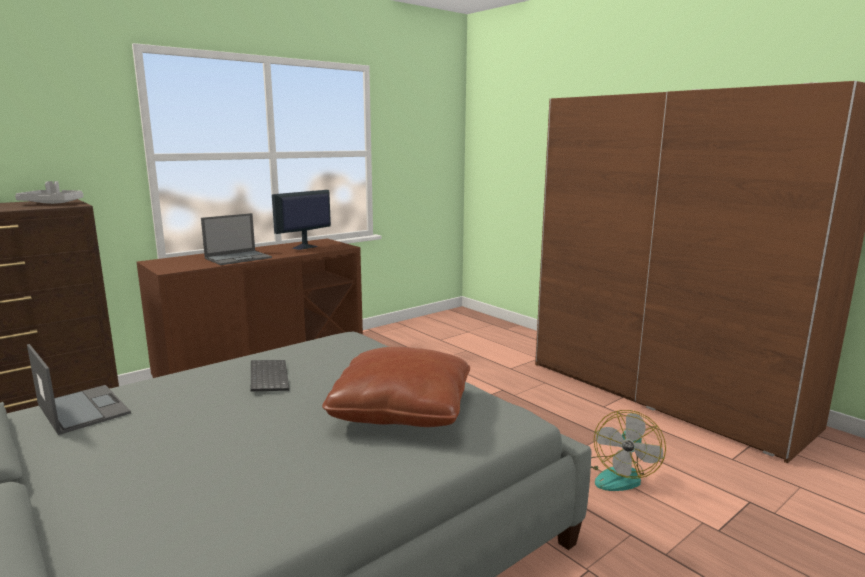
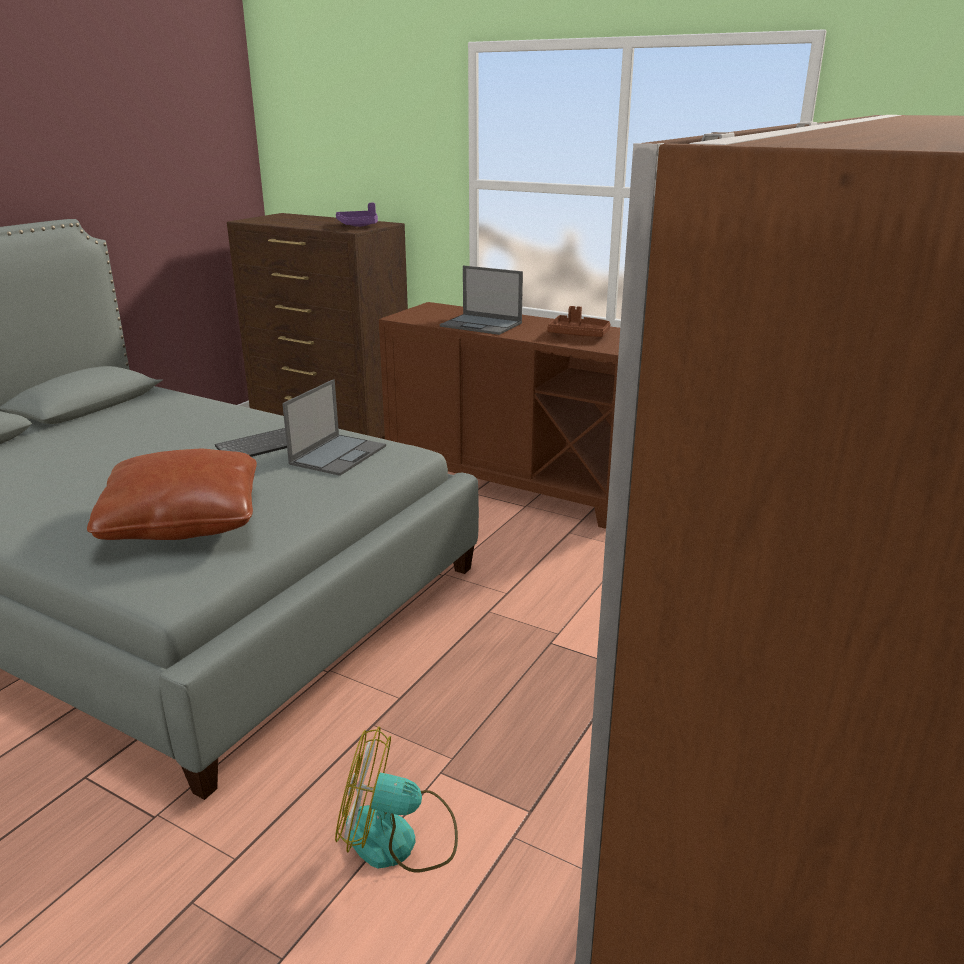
camera: 70 degrees right, 10 degrees up
grey tray [15,181,83,204] -> purple tray [336,203,378,227]
laptop [27,344,131,435] -> laptop moved to [282,379,386,476]
monitor [272,190,331,250] -> brown tray [548,306,610,337]

